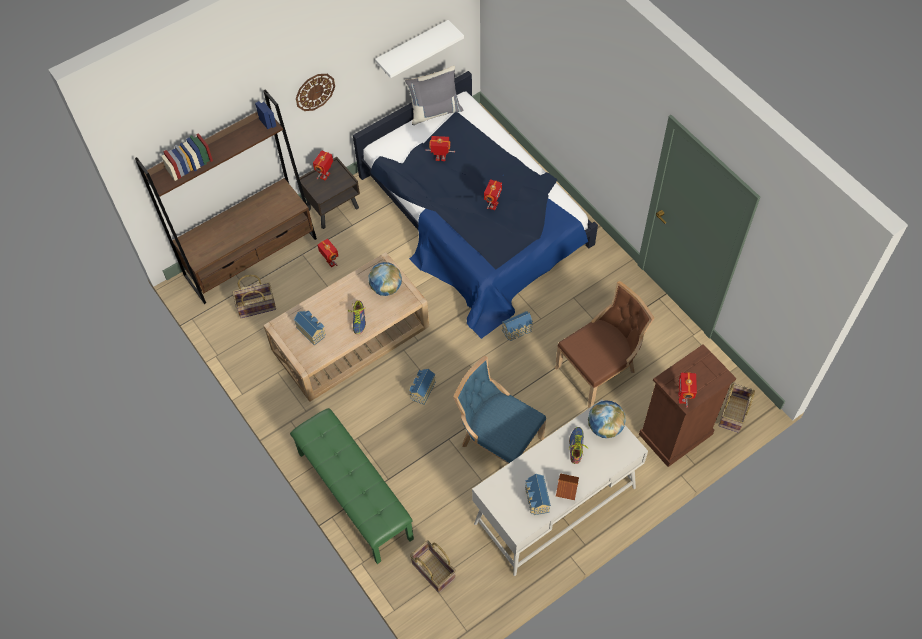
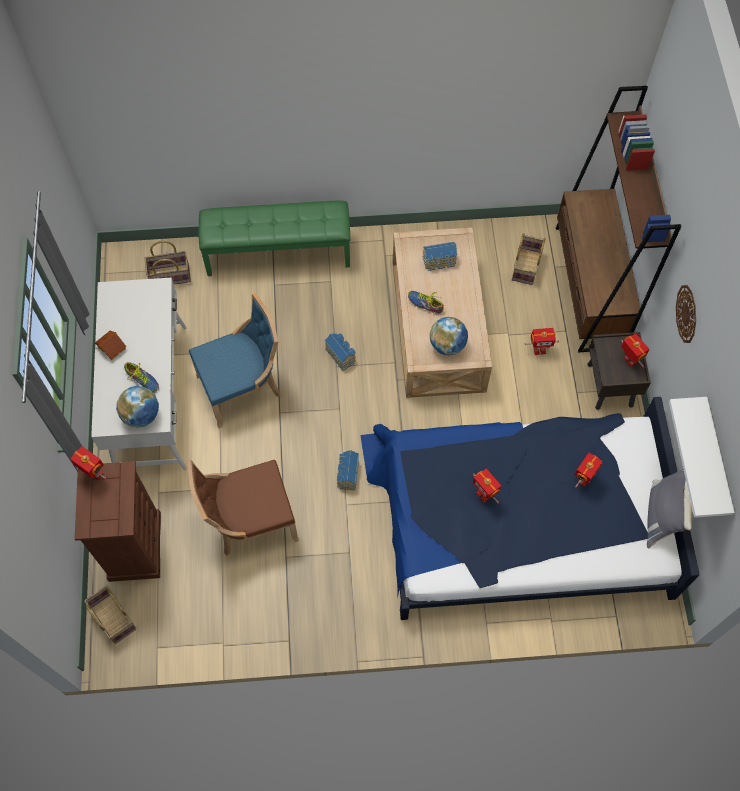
camera: 120 degrees right, 5 degrees up
toy house [525,474,551,515] -> none
brown chair [554,281,654,408] -> brown chair turned 75 degrees clockwise [187,460,299,556]

